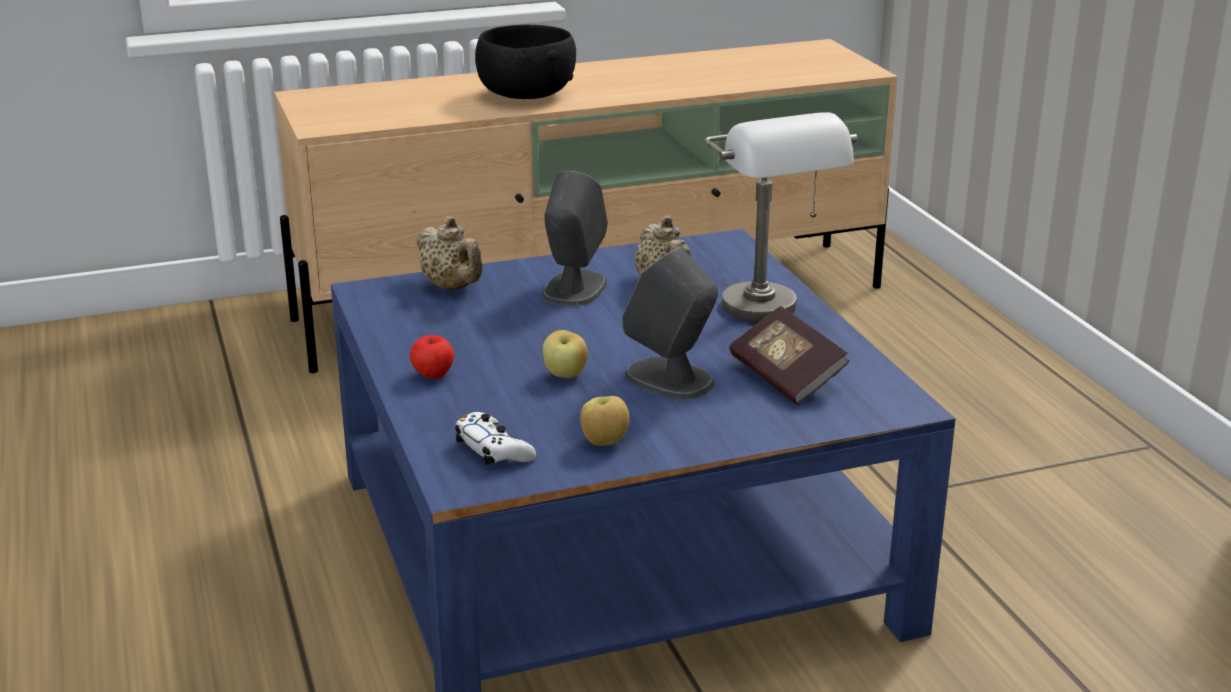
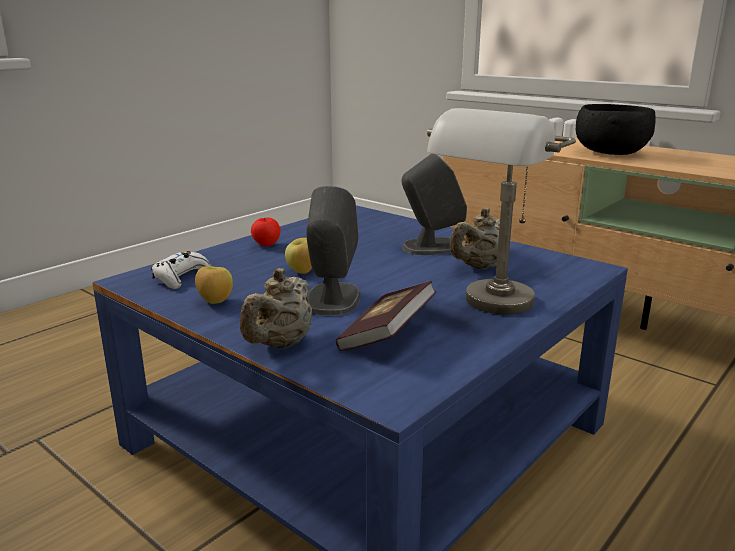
camera: 60 degrees right, 5 degrees down
beige teapot [416,216,483,290] -> beige teapot moved to [240,268,312,348]

